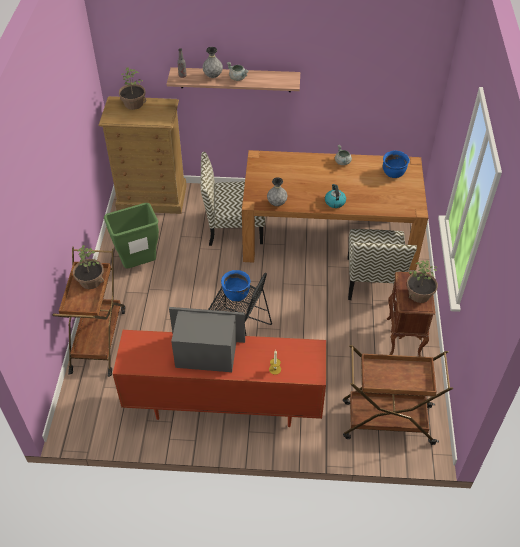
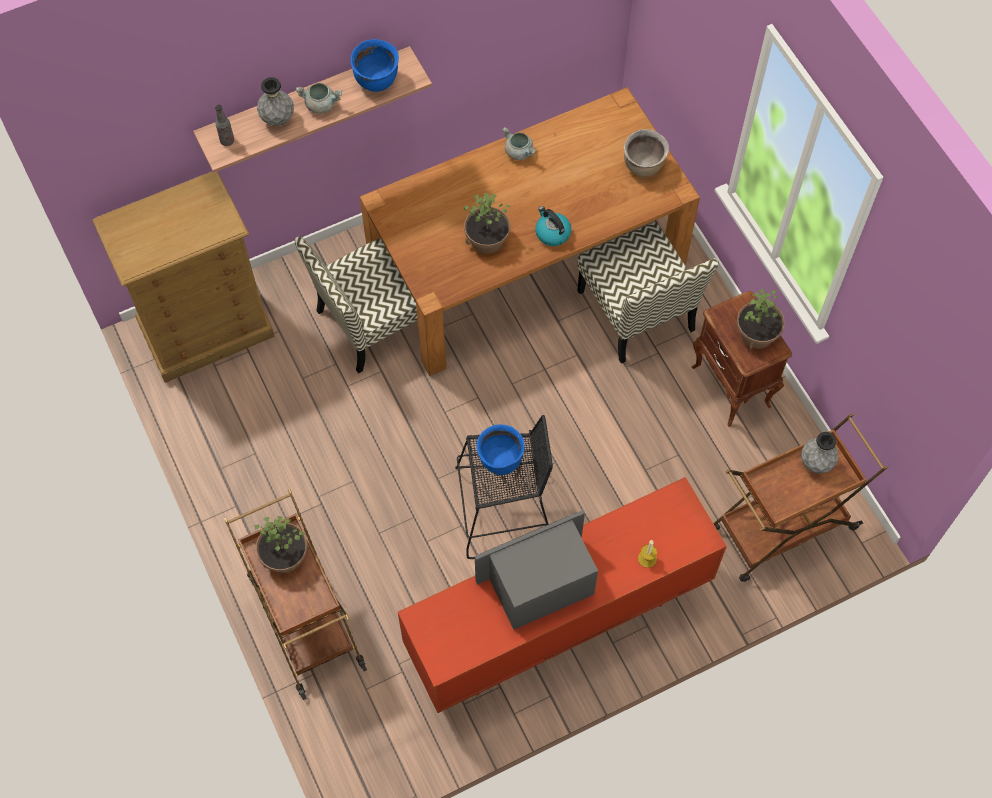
camera: 30 degrees left, 15 degrees up
green trash can [104,203,159,269] -> none
potted plant [119,68,146,110] -> potted plant moved to [464,193,511,254]
grey vase [267,177,288,206] -> grey vase moved to [801,432,838,474]
blue cooking pot [383,150,410,178] -> blue cooking pot moved to [351,39,399,92]
none -> brown cooking pot [624,129,669,177]

